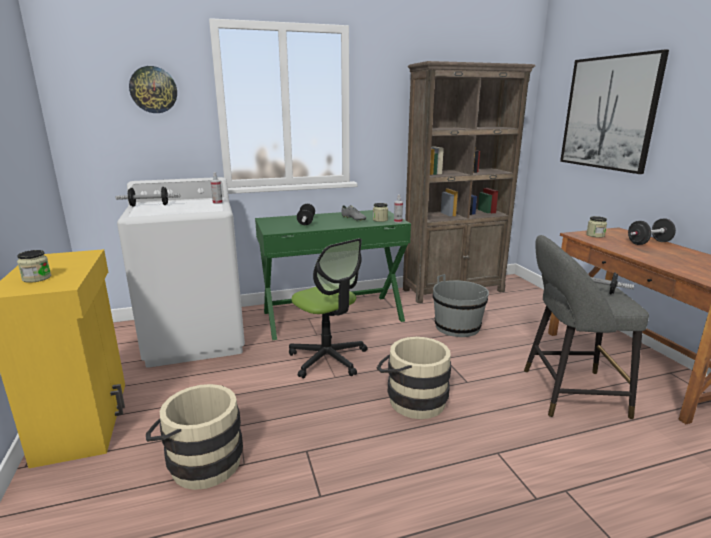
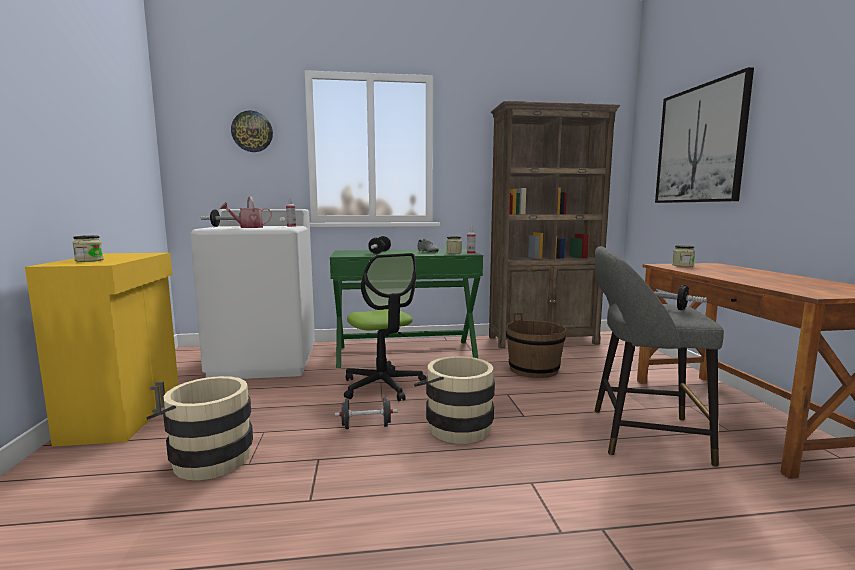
camera: 10 degrees right, 10 degrees down
grey bucket [433,274,489,337] -> brown bucket [506,313,566,378]
black dumbbell [628,218,676,245] -> black dumbbell moved to [335,396,397,429]
none -> watering can [220,196,272,228]

